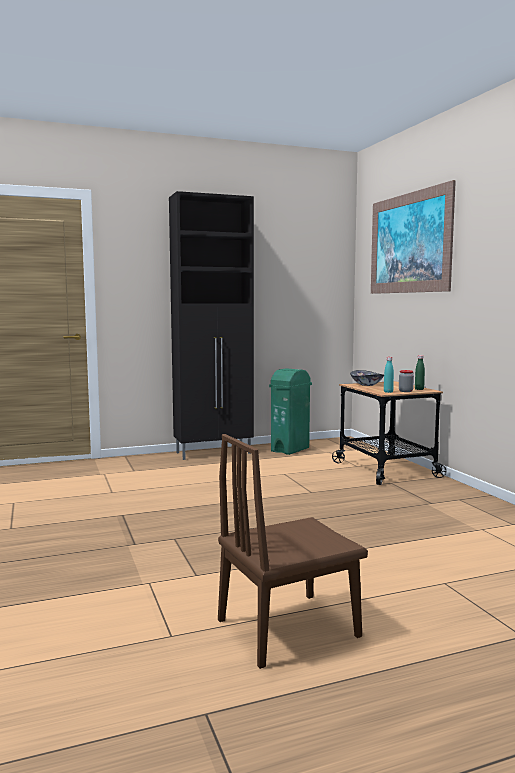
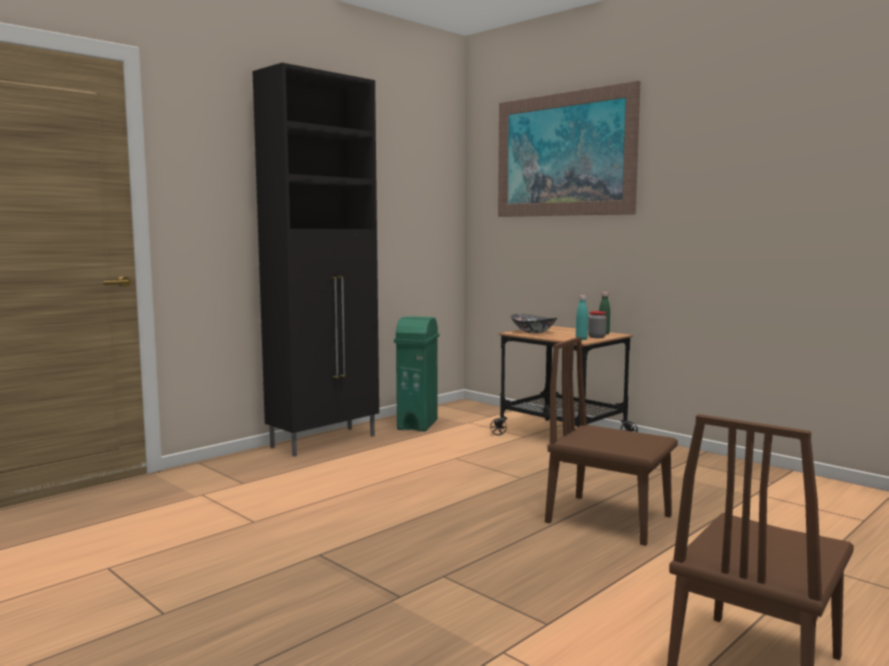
camera: 25 degrees left, 0 degrees up
none -> brown chair [545,337,678,546]

